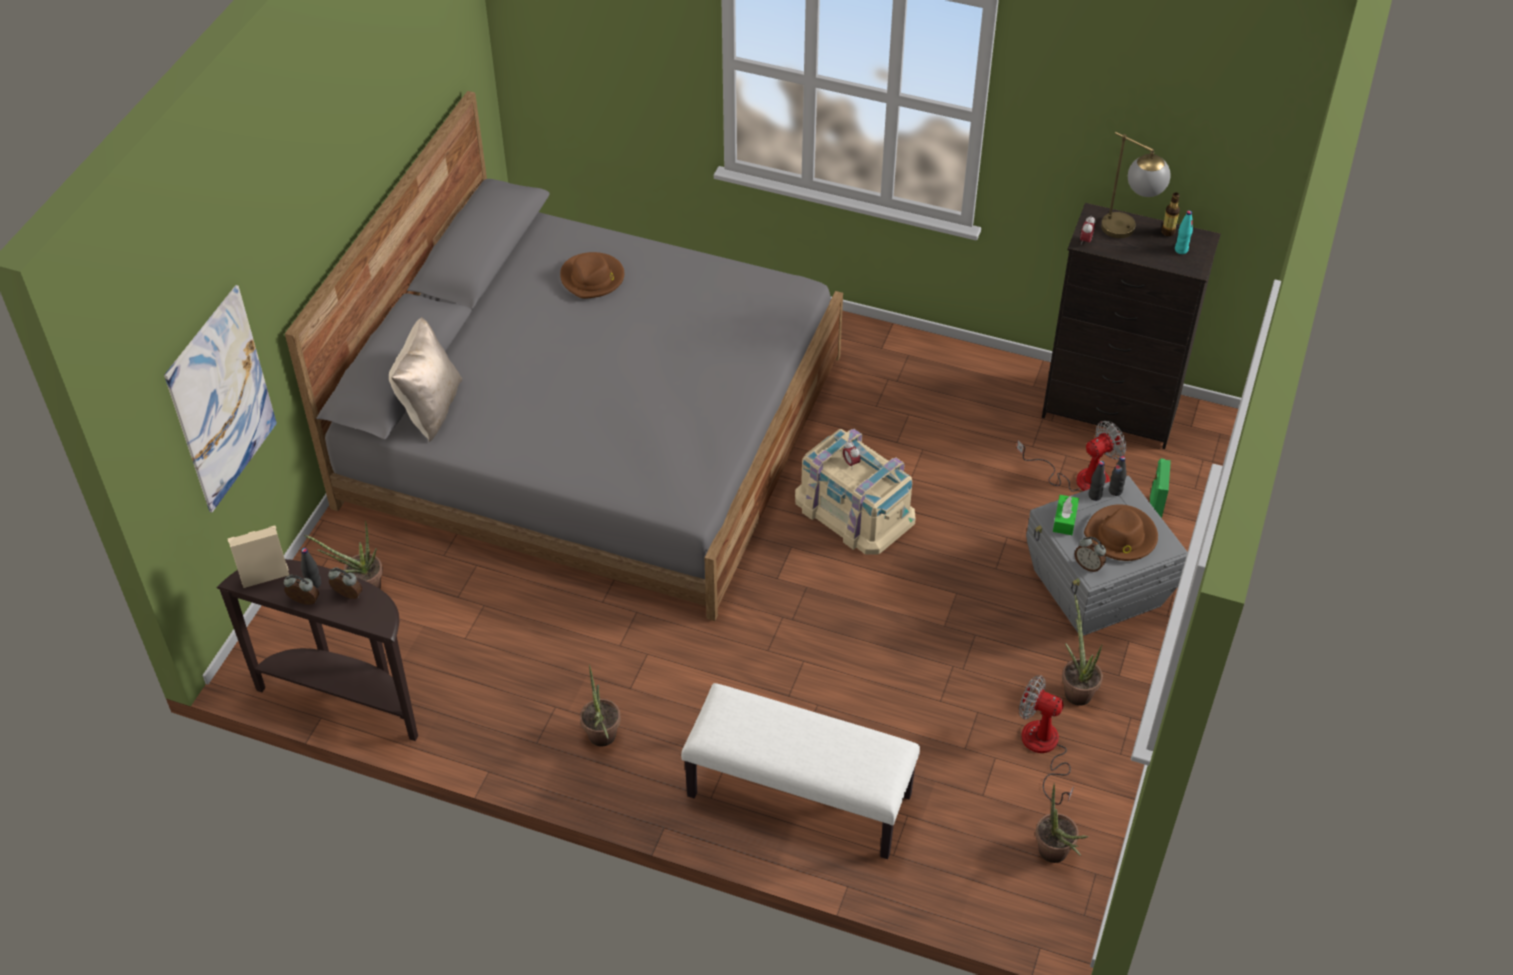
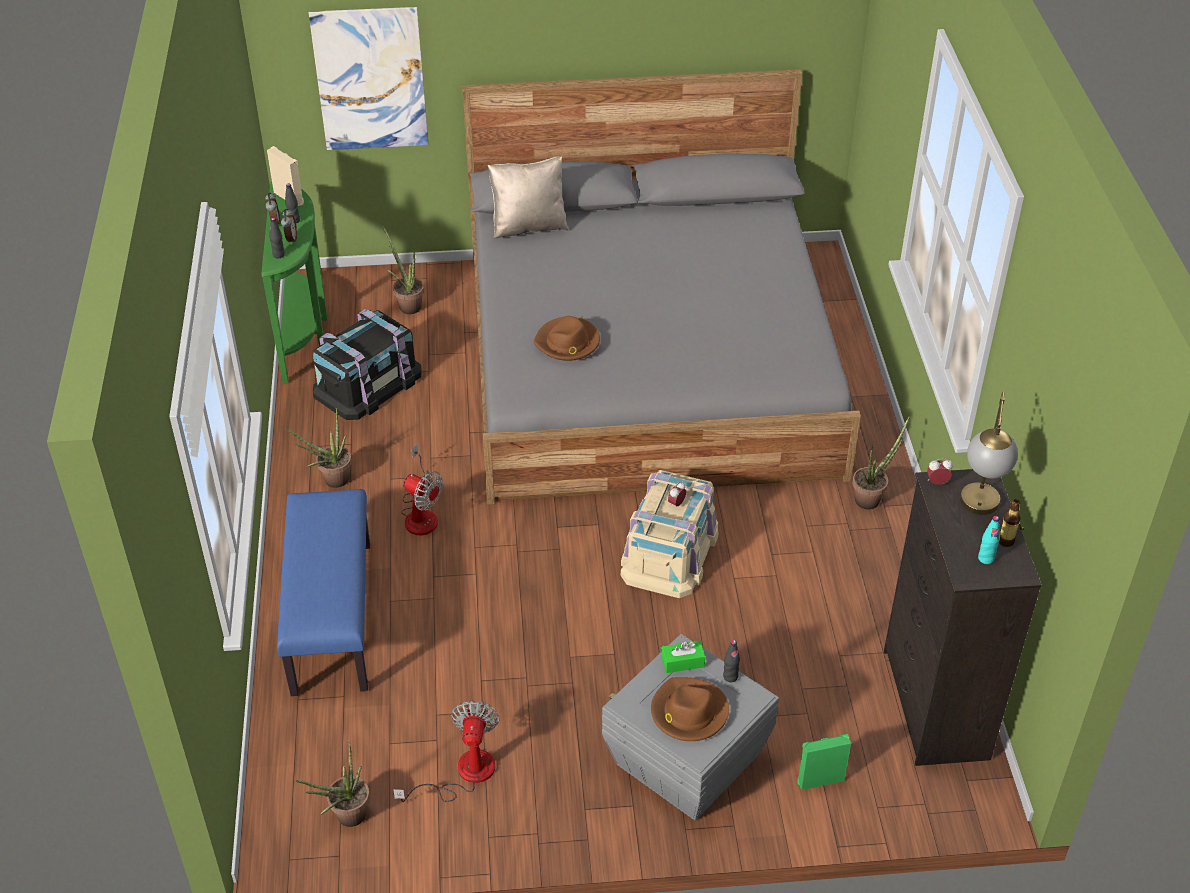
camera: 65 degrees right, 5 degrees down
brown console table [216,559,418,741] -> green console table [262,182,327,384]
brown hat [560,252,624,299] -> brown hat moved to [534,316,600,361]
white bench [681,683,920,859] -> blue bench [277,489,370,696]
fan [1016,421,1127,492] -> fan moved to [401,444,443,535]
potted plant [1062,595,1103,706] -> potted plant moved to [852,416,910,509]
alarm clock [1075,537,1106,572] -> none
black bottle [1109,456,1127,496] -> black bottle moved to [269,218,285,258]
none -> black storage box [313,309,422,420]

